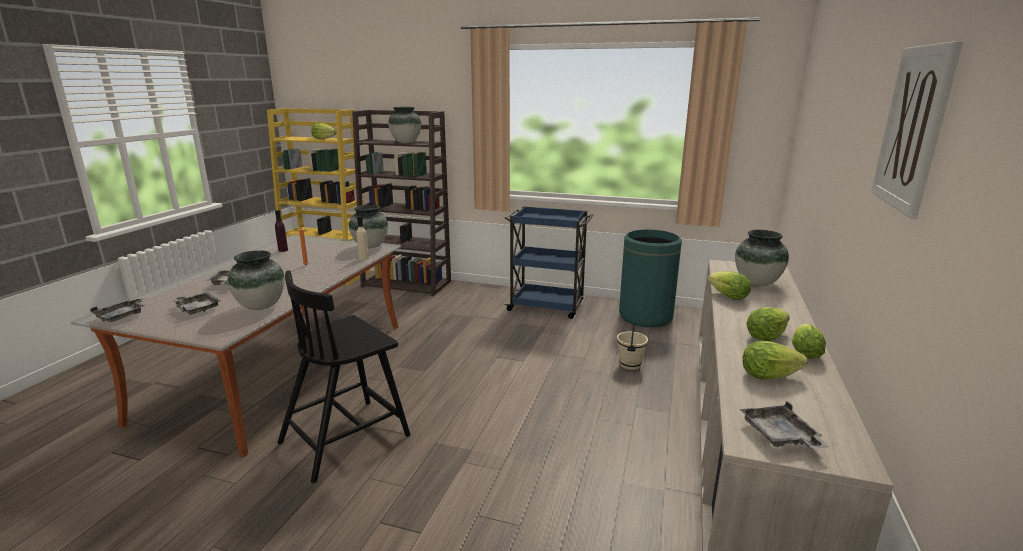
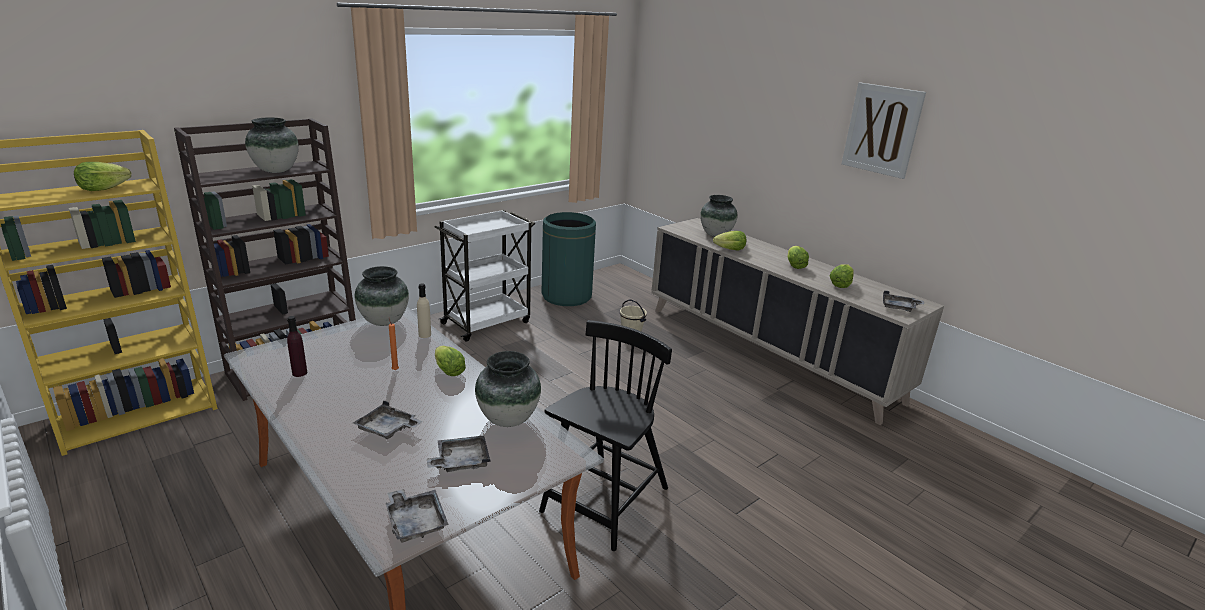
camera: 60 degrees left, 5 degrees up
black chair [277,270,411,483] -> black chair turned 135 degrees counterclockwise [539,320,672,551]
blue cart [504,206,594,319] -> white cart [435,210,535,342]
lettuce [792,324,826,359] -> lettuce moved to [435,346,466,376]

